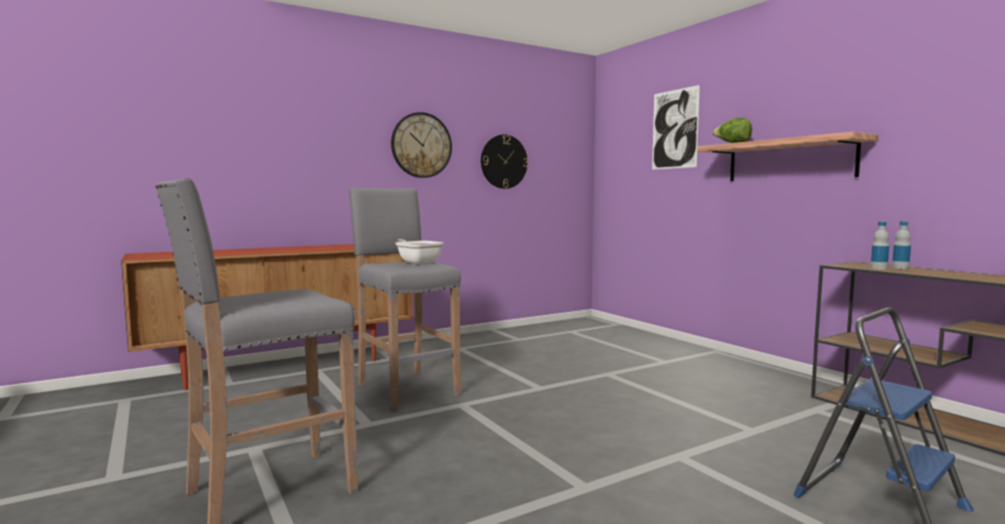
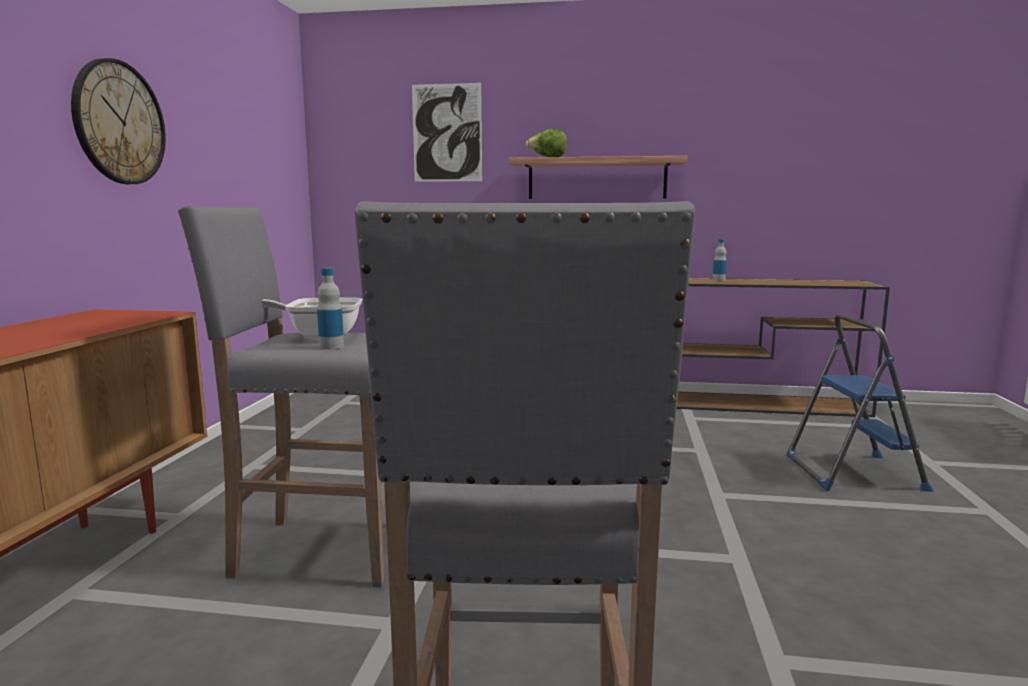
camera: 50 degrees left, 5 degrees up
wall clock [481,134,528,189] -> none
bottle [871,221,889,270] -> bottle moved to [317,268,344,350]

